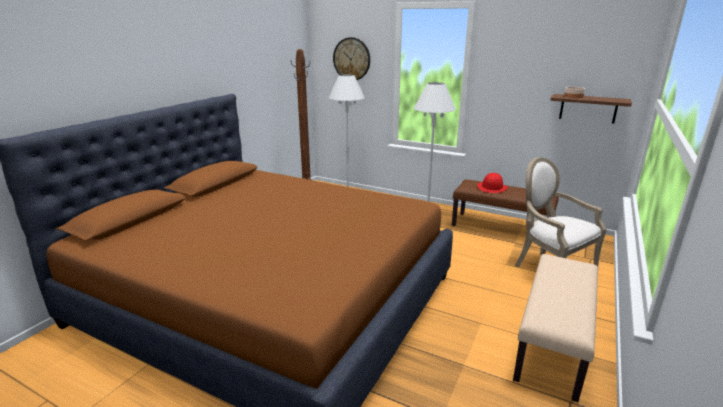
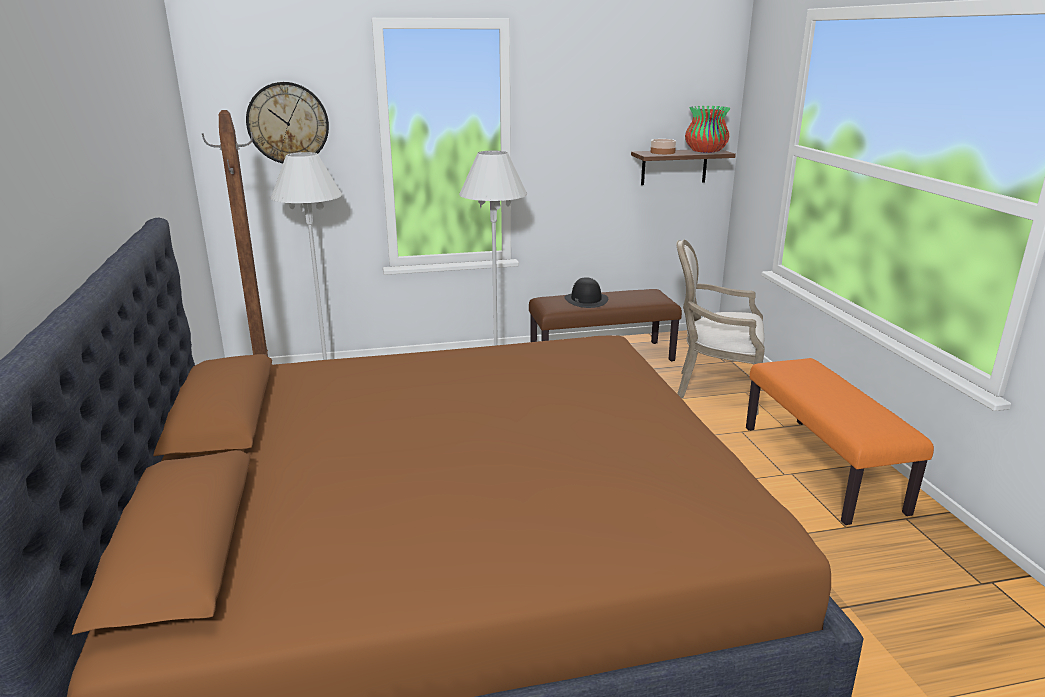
camera: 40 degrees left, 0 degrees up
red hat [478,173,508,193] -> black hat [564,277,608,308]
beige bench [513,254,598,402] -> orange bench [746,358,934,525]
none -> vase [685,106,730,153]

